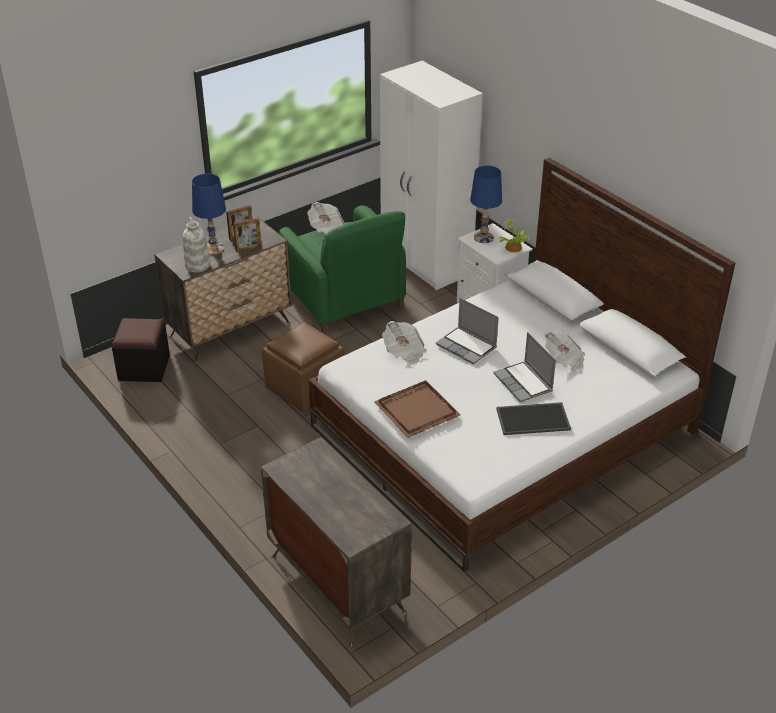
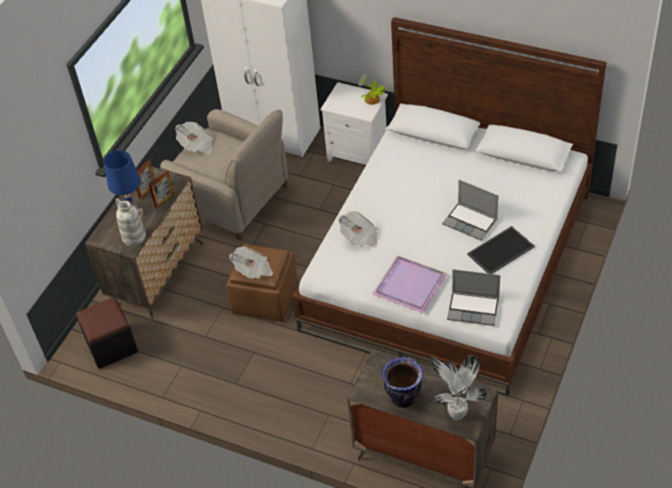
camera: 25 degrees left, 10 degrees up
green armchair [279,205,406,334] -> beige armchair [160,109,288,241]
brown tray [374,381,461,438] -> purple tray [372,256,447,313]
laptop [436,298,499,364] -> laptop moved to [447,269,500,326]
blue table lamp [470,166,502,243] -> none
newspaper [545,330,585,371] -> newspaper moved to [229,246,273,279]
none -> vase [382,357,423,408]
none -> potted plant [431,355,487,420]

